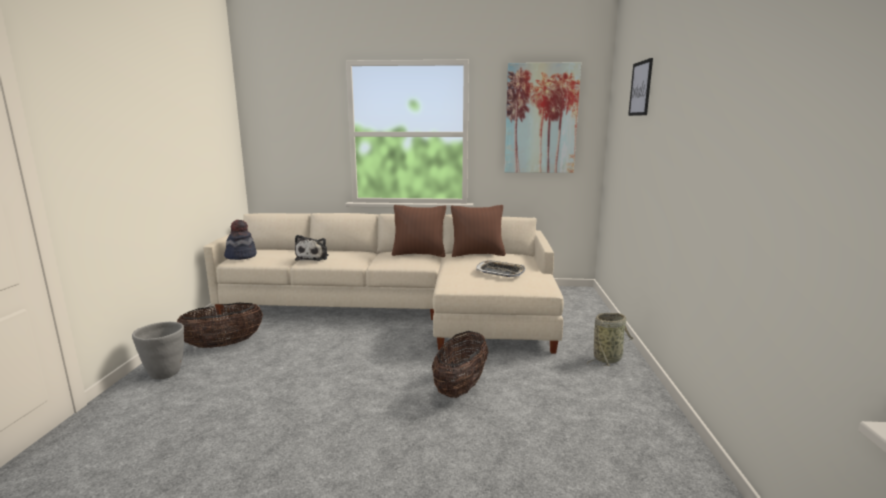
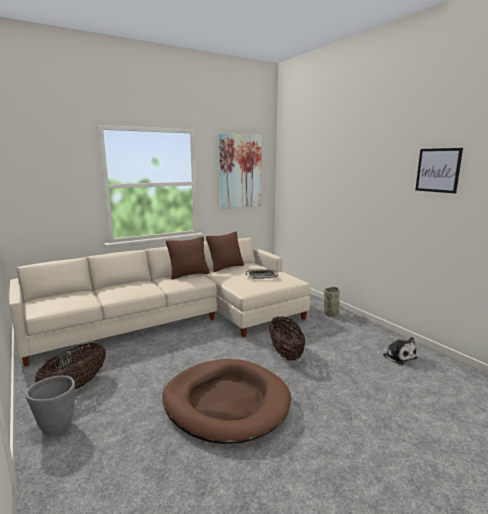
camera: 35 degrees left, 0 degrees up
hat [224,220,257,260] -> none
plush toy [295,235,329,261] -> plush toy moved to [379,337,417,365]
picture [628,58,653,116] -> picture moved to [415,148,463,194]
none -> brown dog bed [162,359,291,444]

